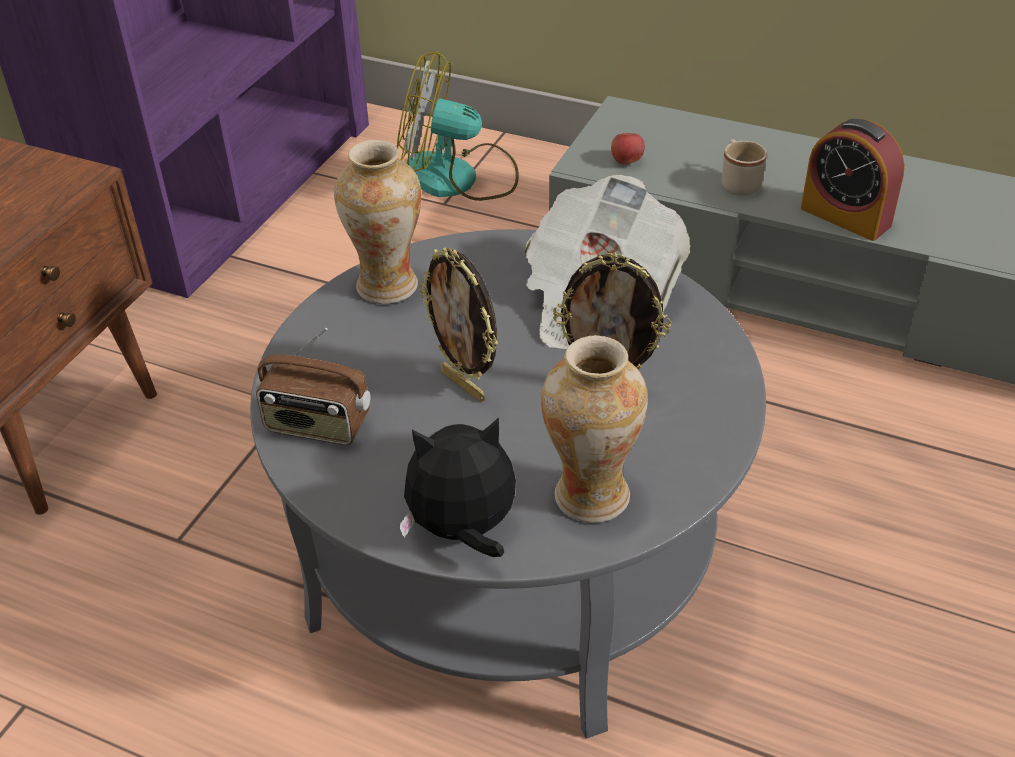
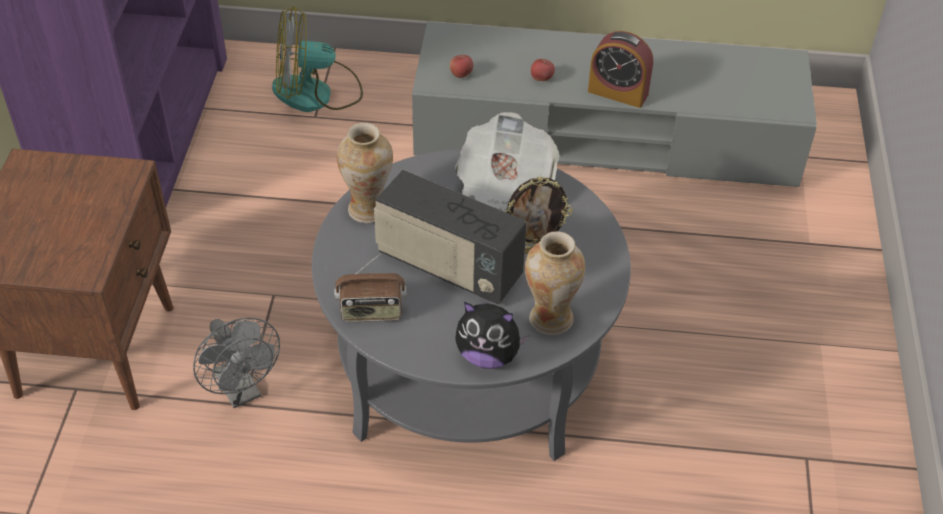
camera: 20 degrees left, 5 degrees up
plush toy [399,417,516,557] -> plush toy turned 135 degrees counterclockwise [455,302,530,369]
picture frame [419,248,498,402] -> radio [374,170,527,304]
beige mug [722,139,767,196] -> apple [531,59,555,81]
none -> grey fan [193,317,280,408]

